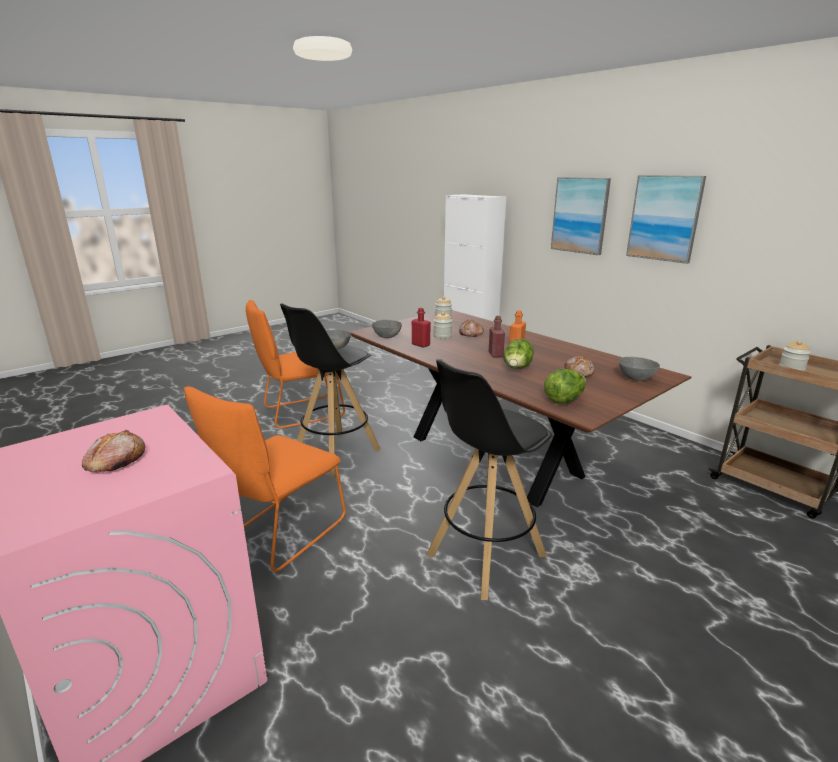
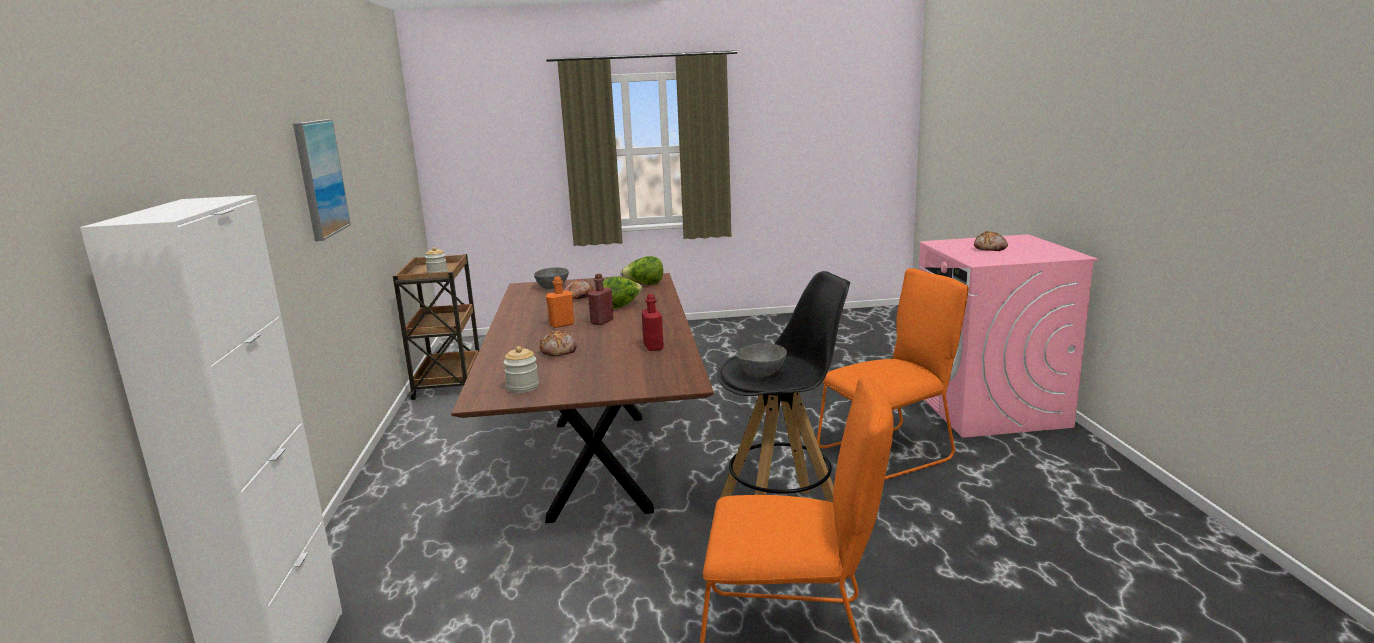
camera: 145 degrees left, 5 degrees down
grey bowl [372,320,402,338] -> none
black stool [427,359,552,600] -> none
jar [433,312,452,339] -> none
picture [551,177,611,255] -> none

